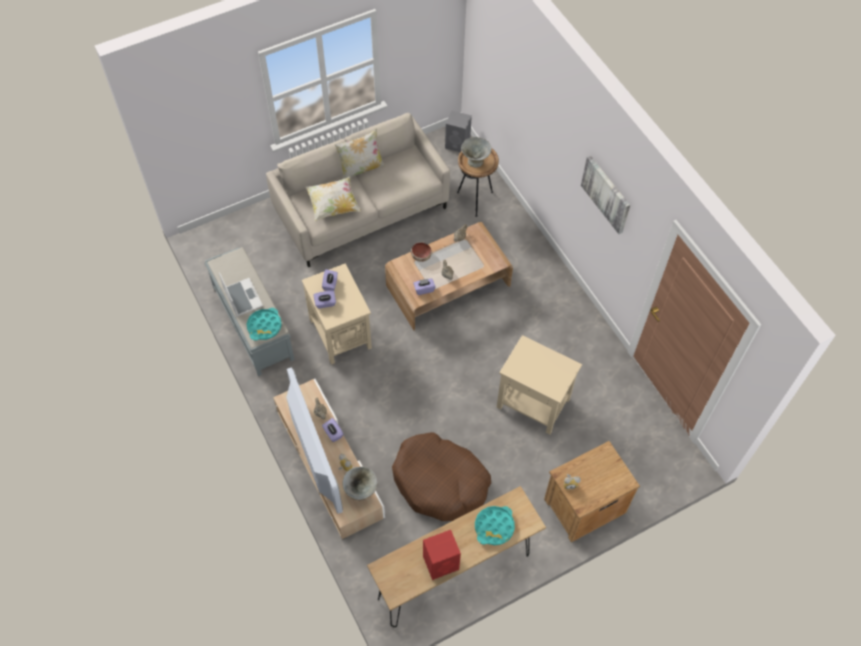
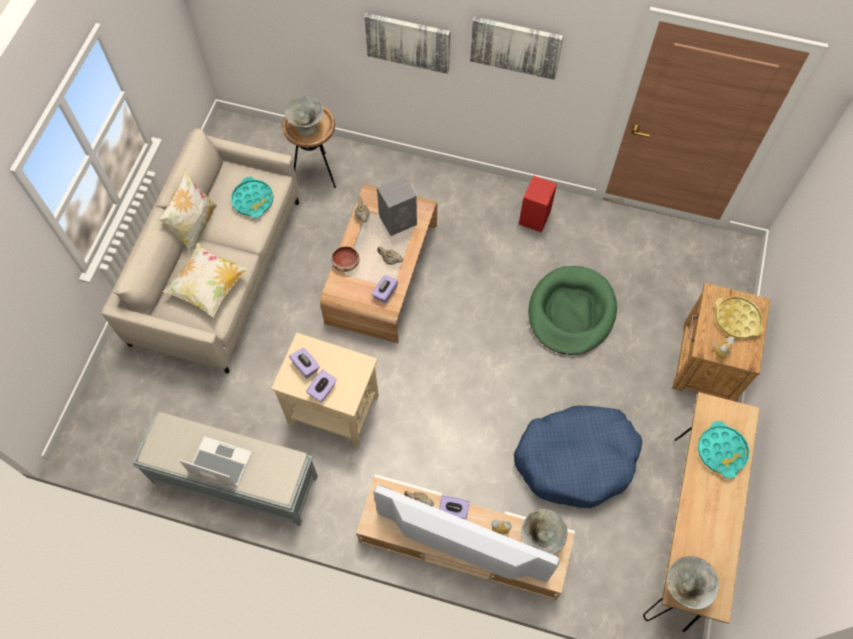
camera: 45 degrees left, 5 degrees up
turquoise tray [247,308,282,341] -> turquoise tray moved to [231,177,274,218]
brown dog bed [392,432,491,521] -> blue dog bed [514,406,642,508]
red speaker [423,530,461,580] -> red speaker moved to [519,175,557,233]
grey speaker [445,111,472,152] -> grey speaker moved to [377,176,417,236]
beige side table [497,335,582,435] -> green dog bed [528,266,617,355]
none -> picture [364,13,450,74]
none -> grey bowl [667,556,719,609]
none -> yellow tray [715,297,764,339]

